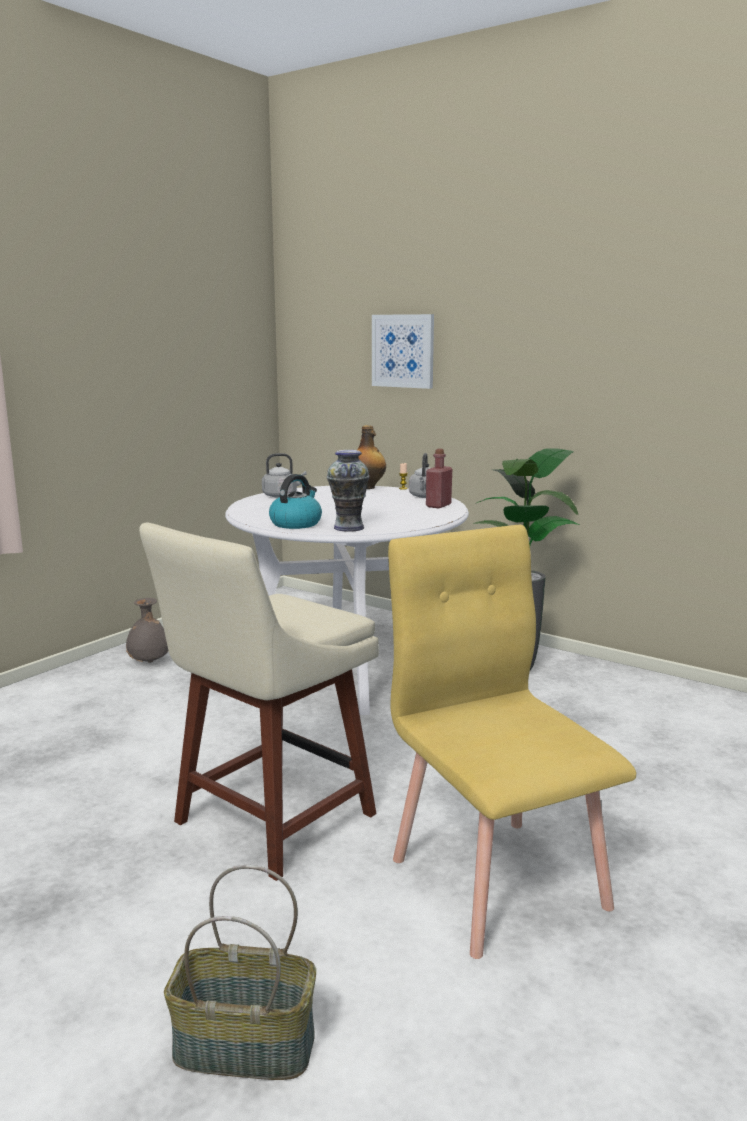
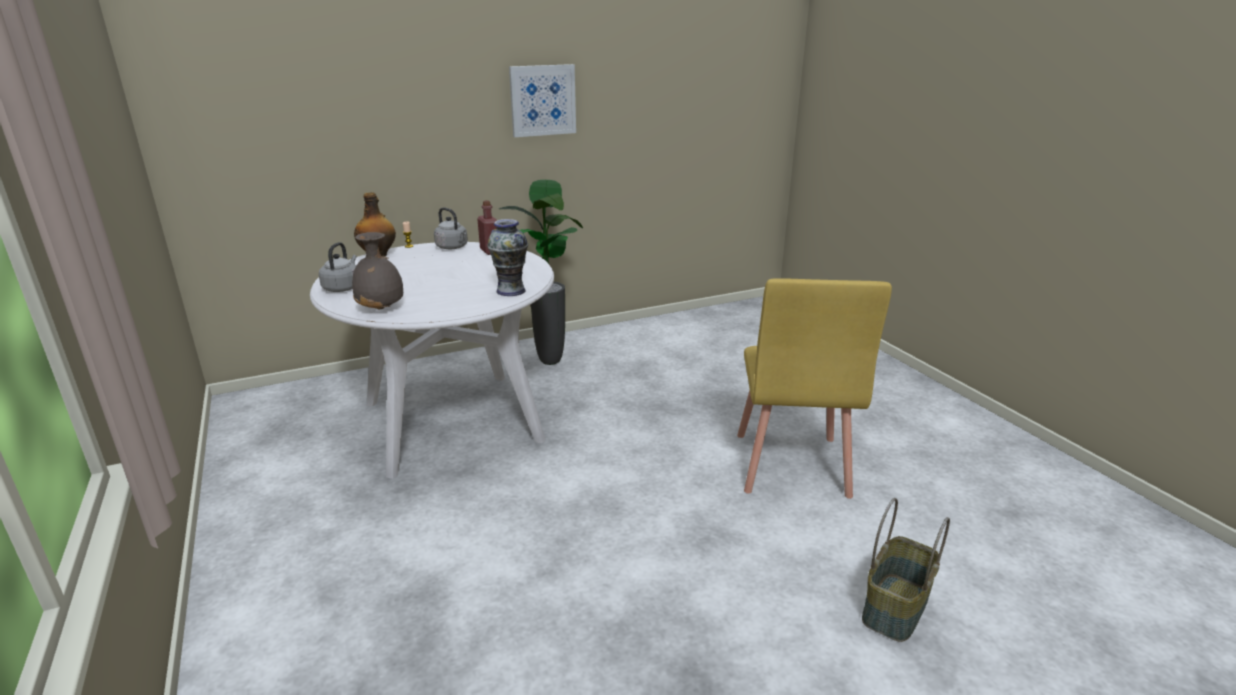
camera: 60 degrees left, 10 degrees up
grey vase [126,598,169,663] -> grey vase moved to [352,232,403,310]
beige stool [139,523,379,881] -> none
kettle [269,474,322,529] -> none
picture [372,314,434,389] -> picture moved to [509,64,576,137]
yellow chair [388,525,636,959] -> yellow chair turned 90 degrees counterclockwise [737,278,892,499]

